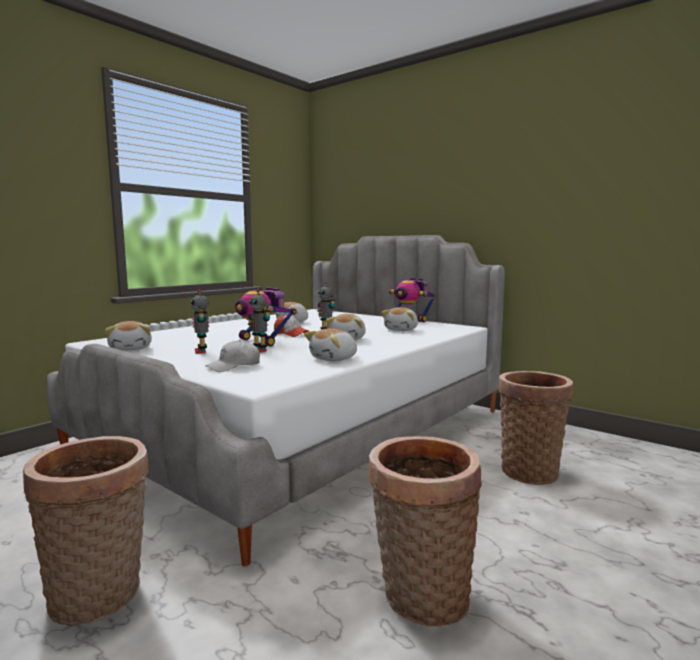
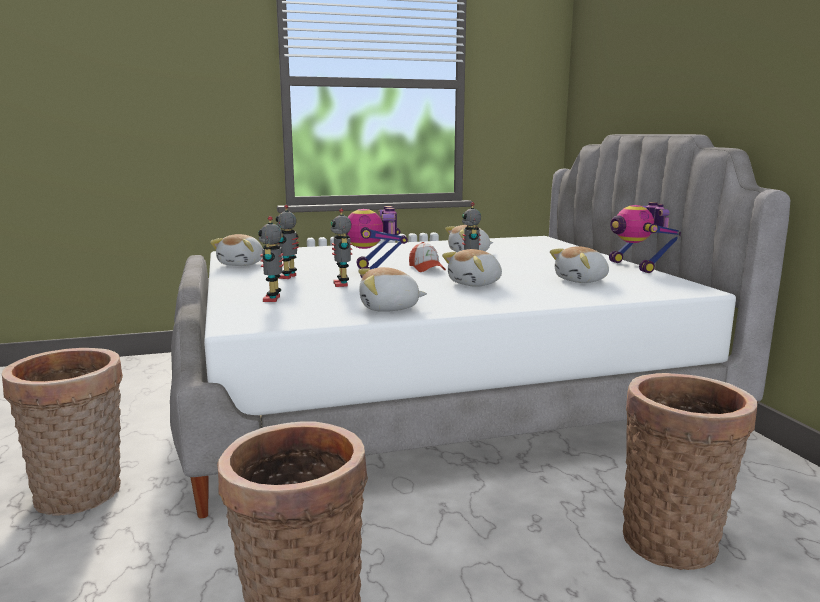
camera: 35 degrees right, 5 degrees up
white cap [205,340,260,372] -> toy robot [258,216,284,302]

